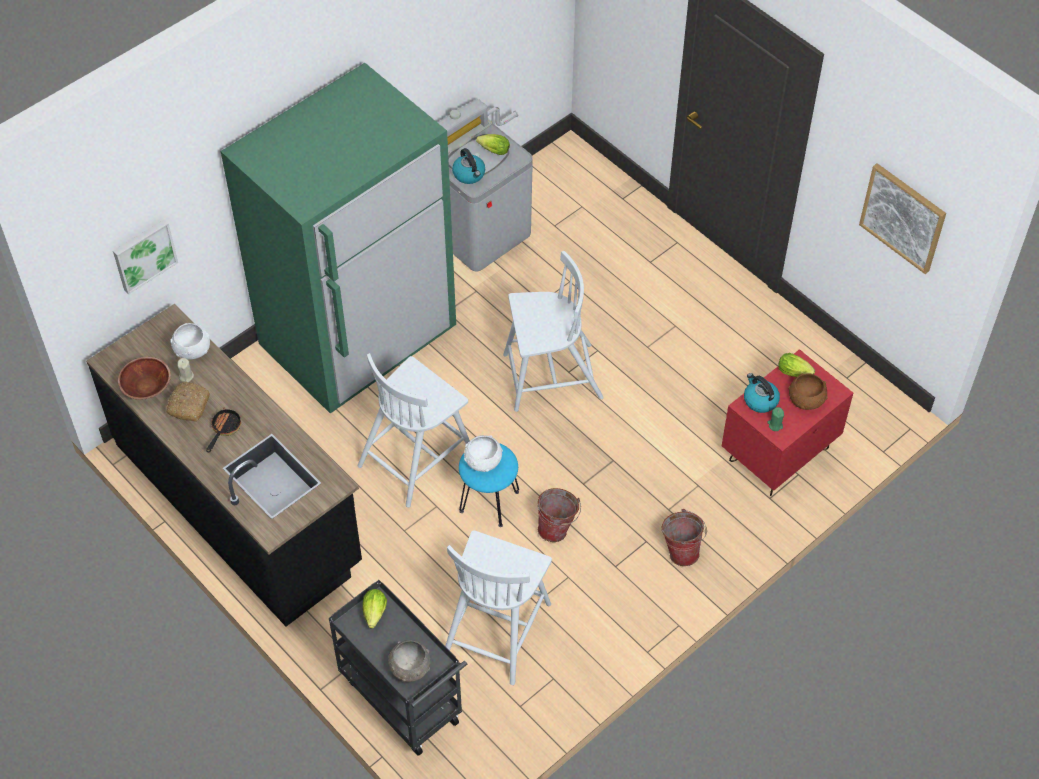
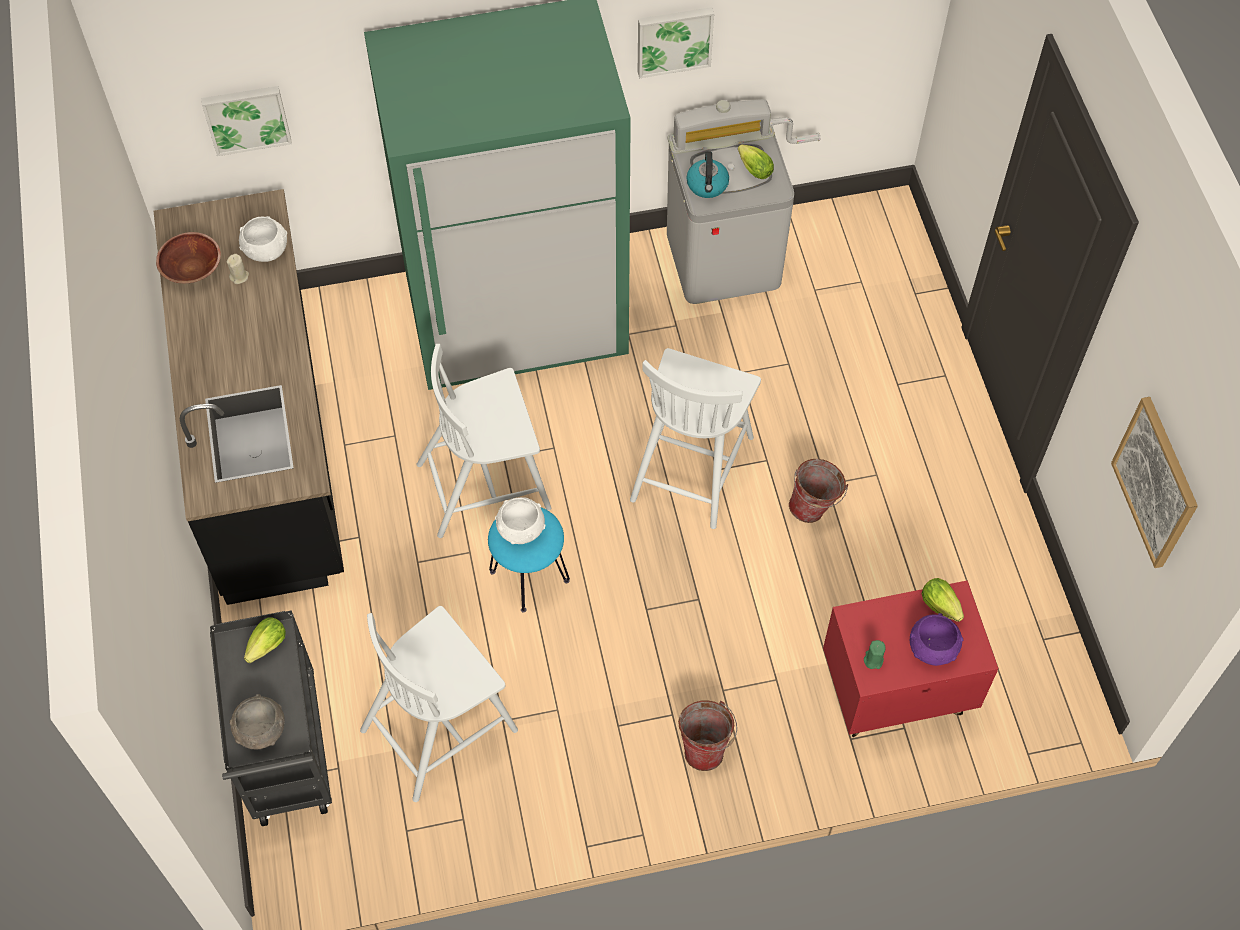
camera: 30 degrees right, 5 degrees up
bread [166,382,210,422] -> none
frying pan [206,408,241,452] -> none
white chair [503,251,604,412] -> white chair turned 90 degrees clockwise [630,348,761,529]
bucket [538,488,581,542] -> bucket moved to [789,459,848,523]
kettle [744,373,780,413] -> none
brown bowl [788,373,828,410] -> purple bowl [910,613,963,666]
none -> picture [638,7,714,78]

